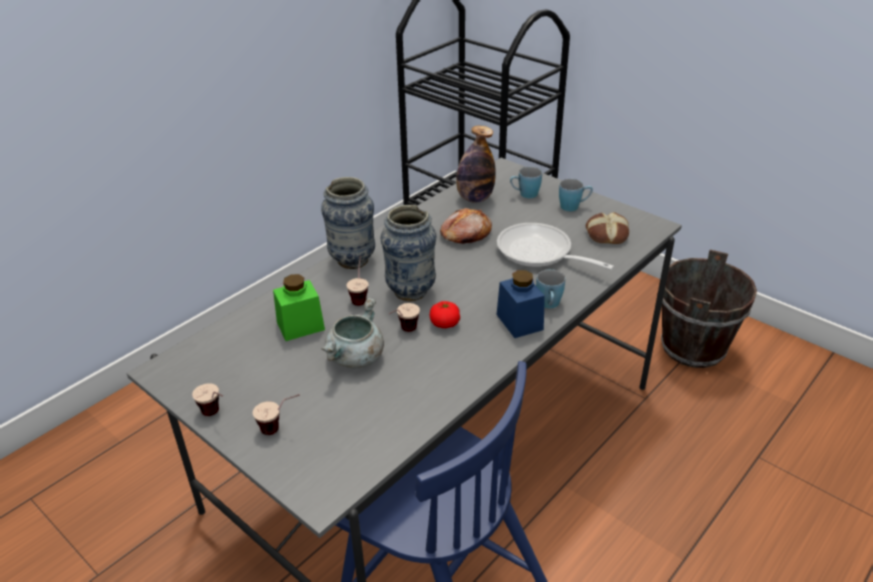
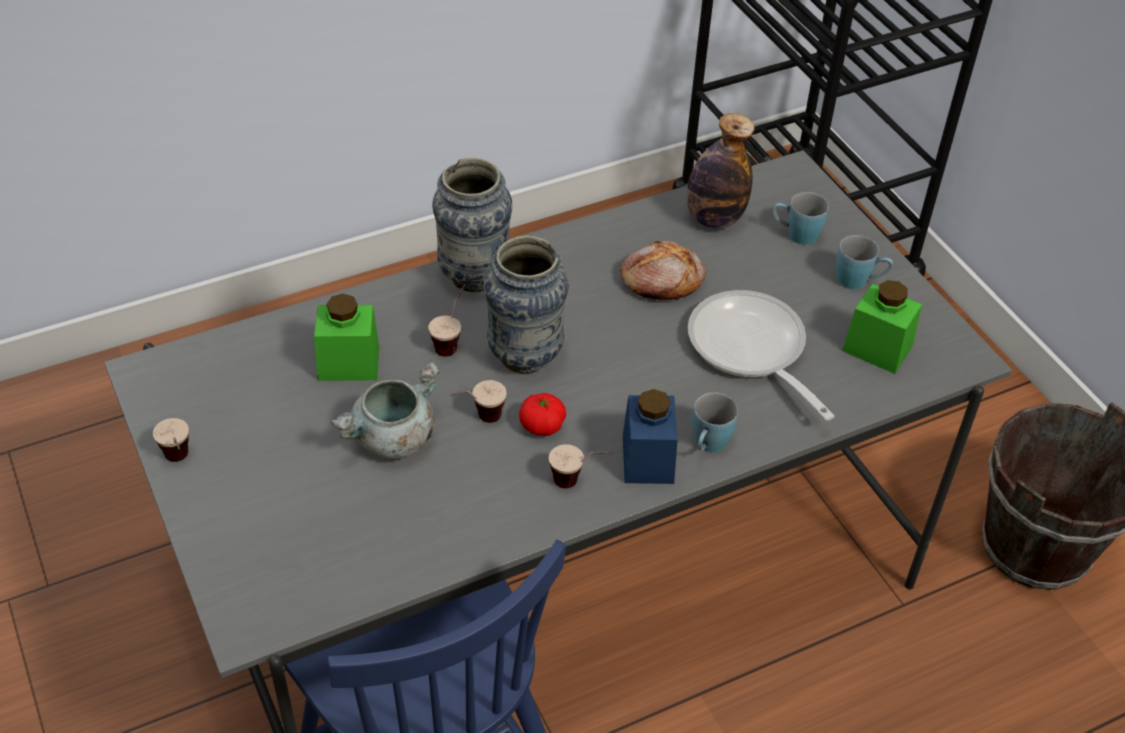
camera: 20 degrees right, 10 degrees up
cup [253,394,300,435] -> cup moved to [549,444,613,488]
bread [586,212,629,244] -> green jar [842,280,922,374]

